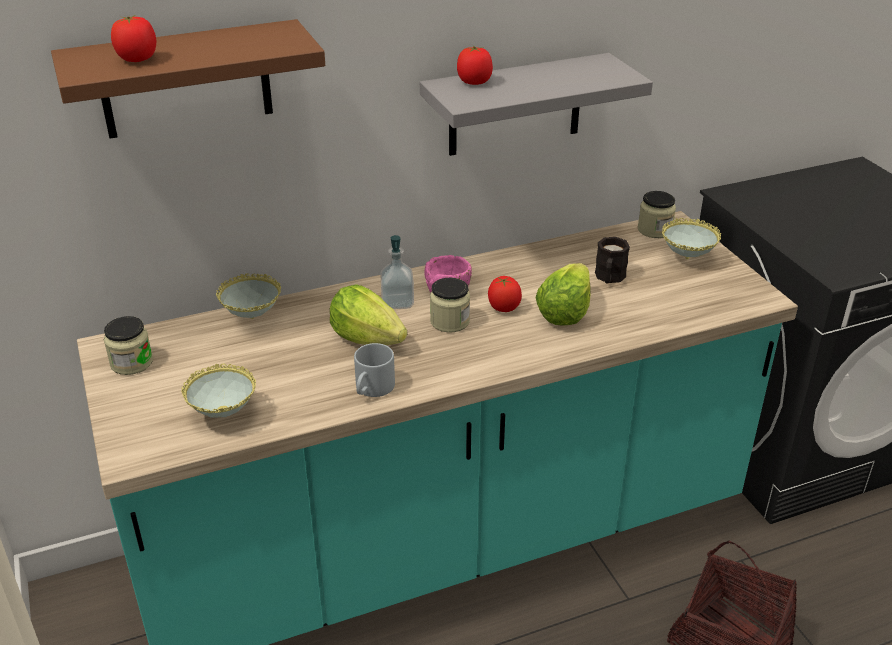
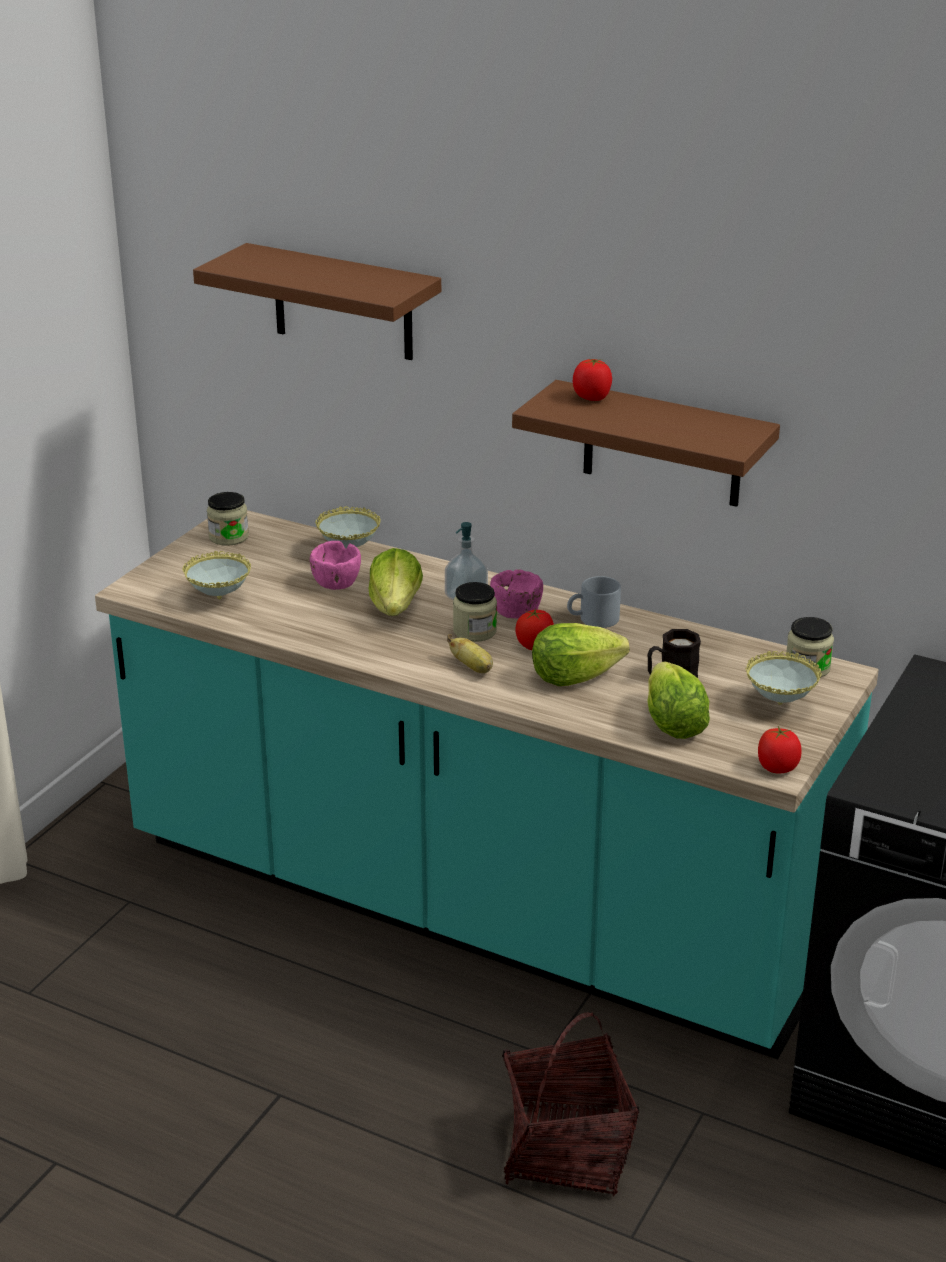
camera: 50 degrees right, 5 degrees down
tomato [111,15,156,62] -> tomato moved to [758,726,802,773]
grey mug [354,343,395,397] -> grey mug moved to [567,576,621,628]
grey shelf [420,53,653,156] -> brown shelf [512,380,780,507]
none -> pink bowl [310,541,361,590]
none -> banana [447,634,493,673]
none -> lettuce [648,661,710,739]

